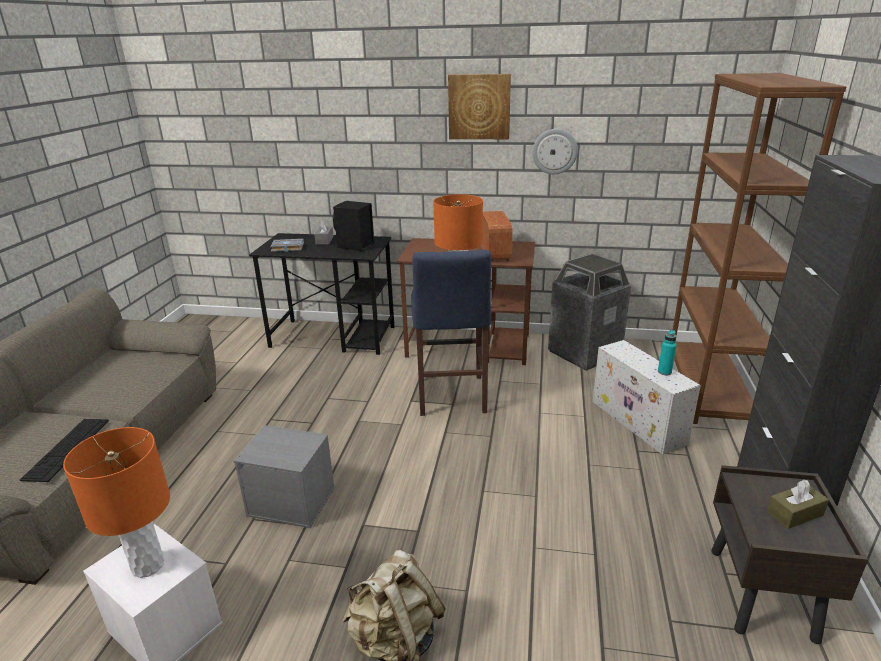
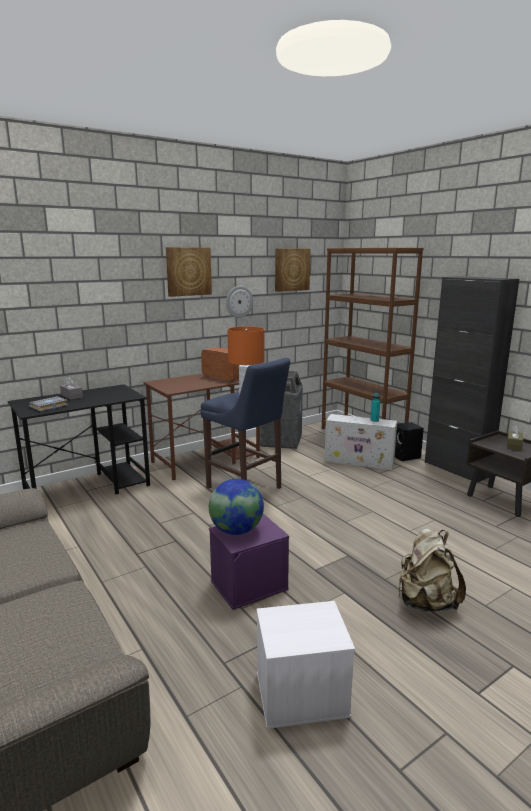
camera: 45 degrees left, 10 degrees down
keyboard [20,419,109,482] -> none
orange table lamp [63,427,170,578] -> none
grey storage box [234,425,335,528] -> purple storage box [209,514,289,610]
black speaker [333,201,374,251] -> black speaker moved to [395,422,424,461]
none -> globe [209,479,264,535]
none -> picture [275,248,311,292]

